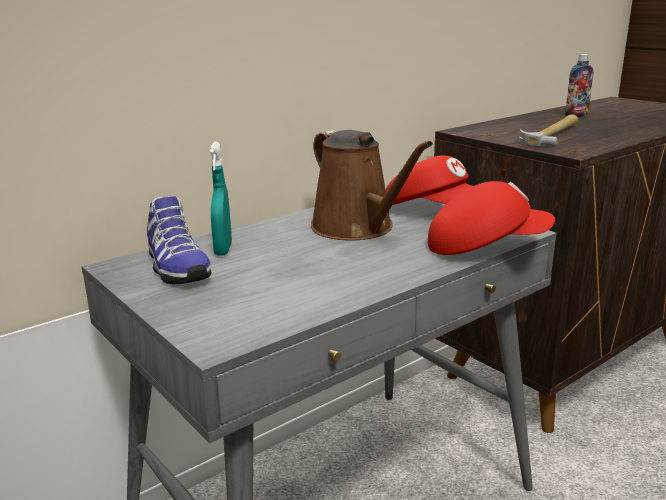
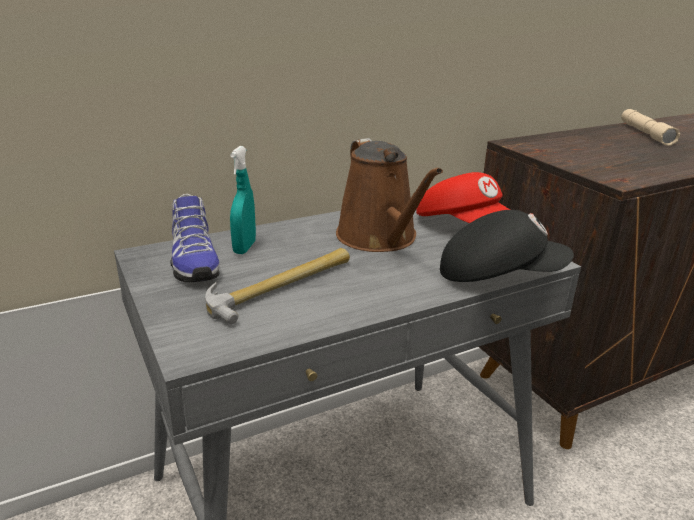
camera: 10 degrees right, 5 degrees up
red cap [428,181,555,255] -> black cap [440,210,574,282]
hammer [519,115,578,146] -> hammer moved to [205,248,350,324]
bottle [565,54,593,117] -> beige flashlight [621,109,680,146]

